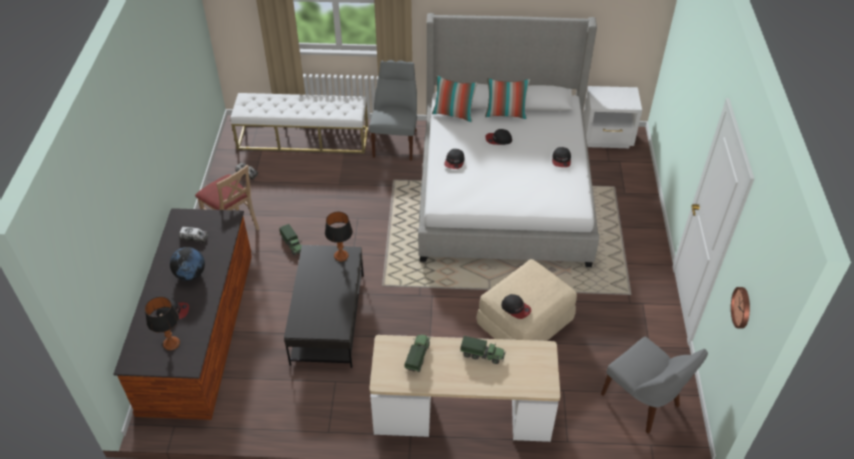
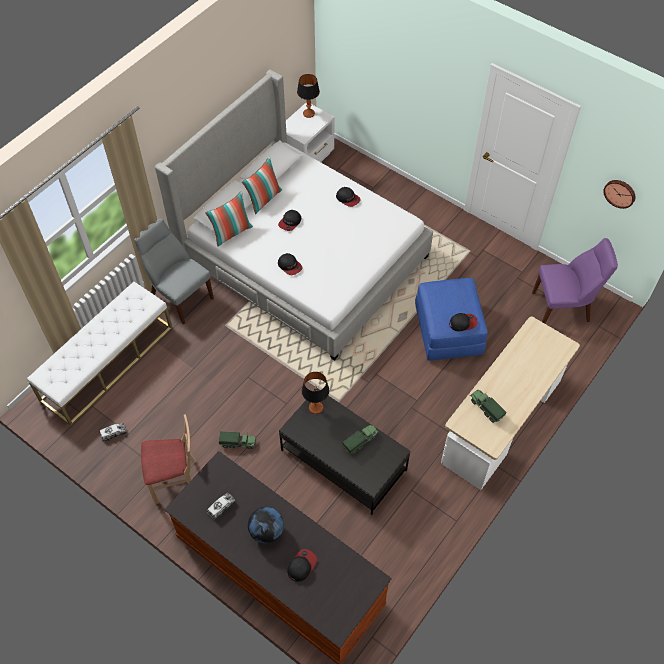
camera: 55 degrees left, 10 degrees up
table lamp [145,297,180,350] -> table lamp moved to [297,74,320,118]
toy truck [461,336,506,364] -> toy truck moved to [342,425,379,454]
beige ottoman [477,259,577,341] -> blue ottoman [415,278,488,360]
grey chair [601,337,708,434] -> purple chair [532,238,618,324]

